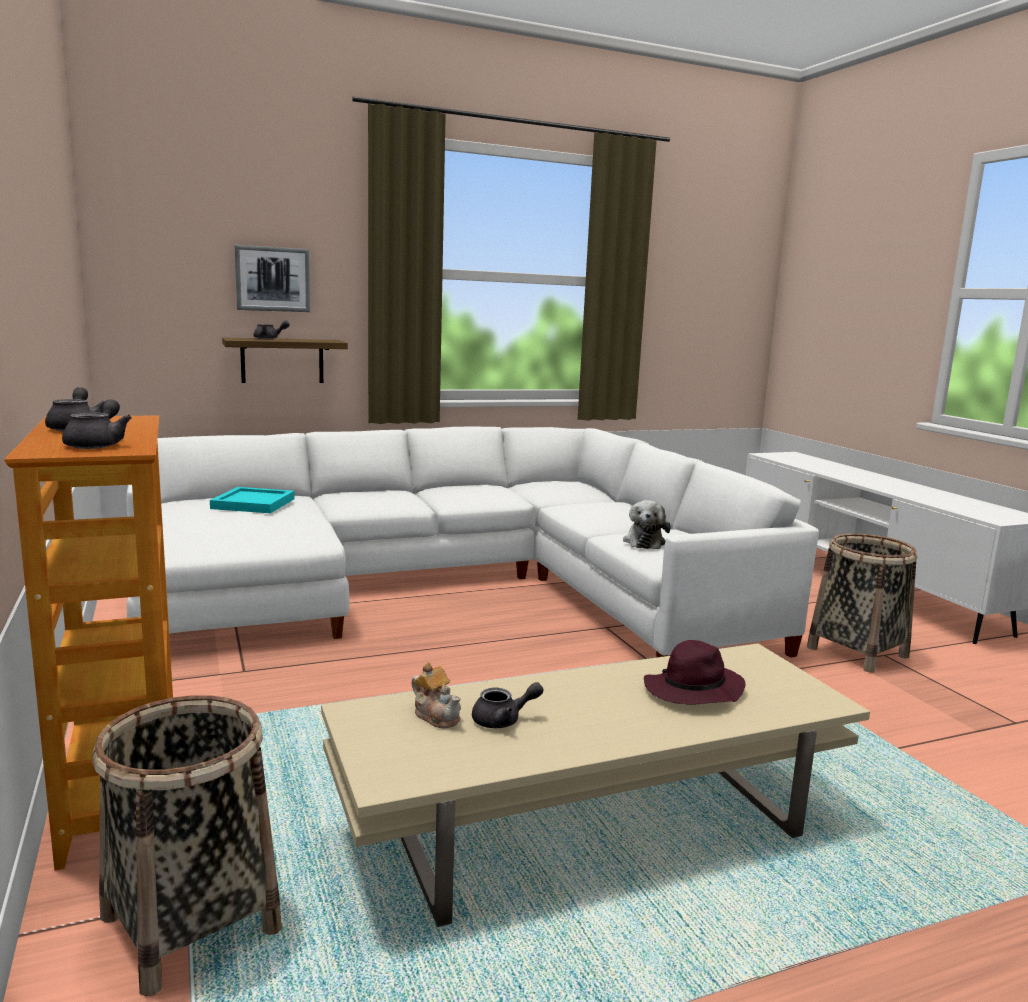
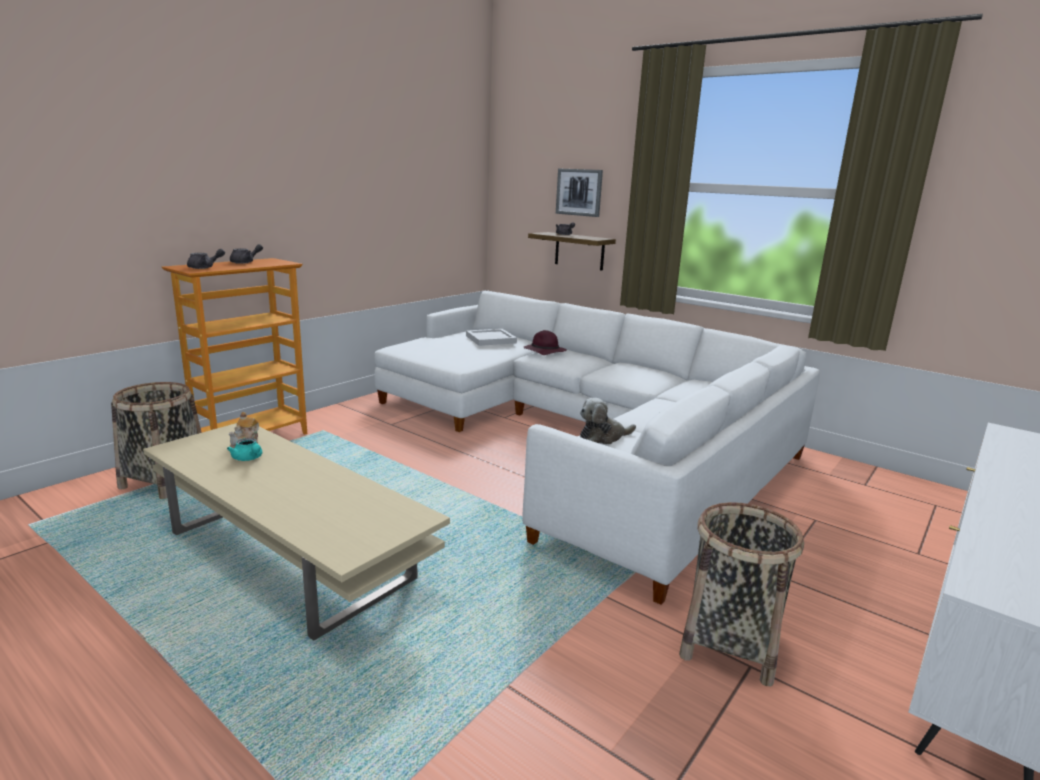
camera: 60 degrees right, 5 degrees up
turquoise tray [210,487,295,513] -> white tray [466,329,517,346]
grey teapot [472,682,543,728] -> turquoise teapot [227,438,262,461]
purple hat [644,640,745,705] -> purple hat moved to [523,330,567,355]

